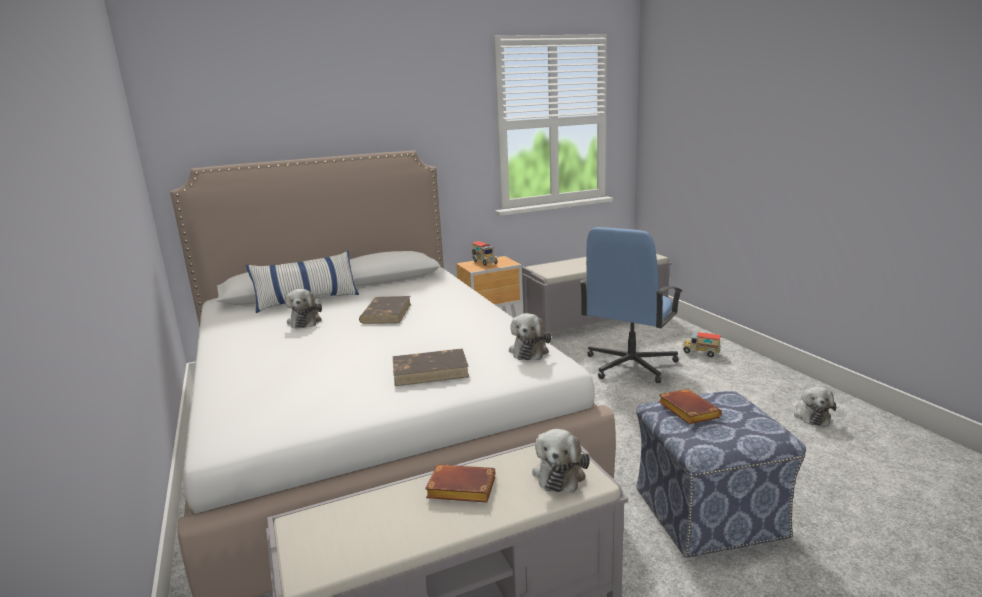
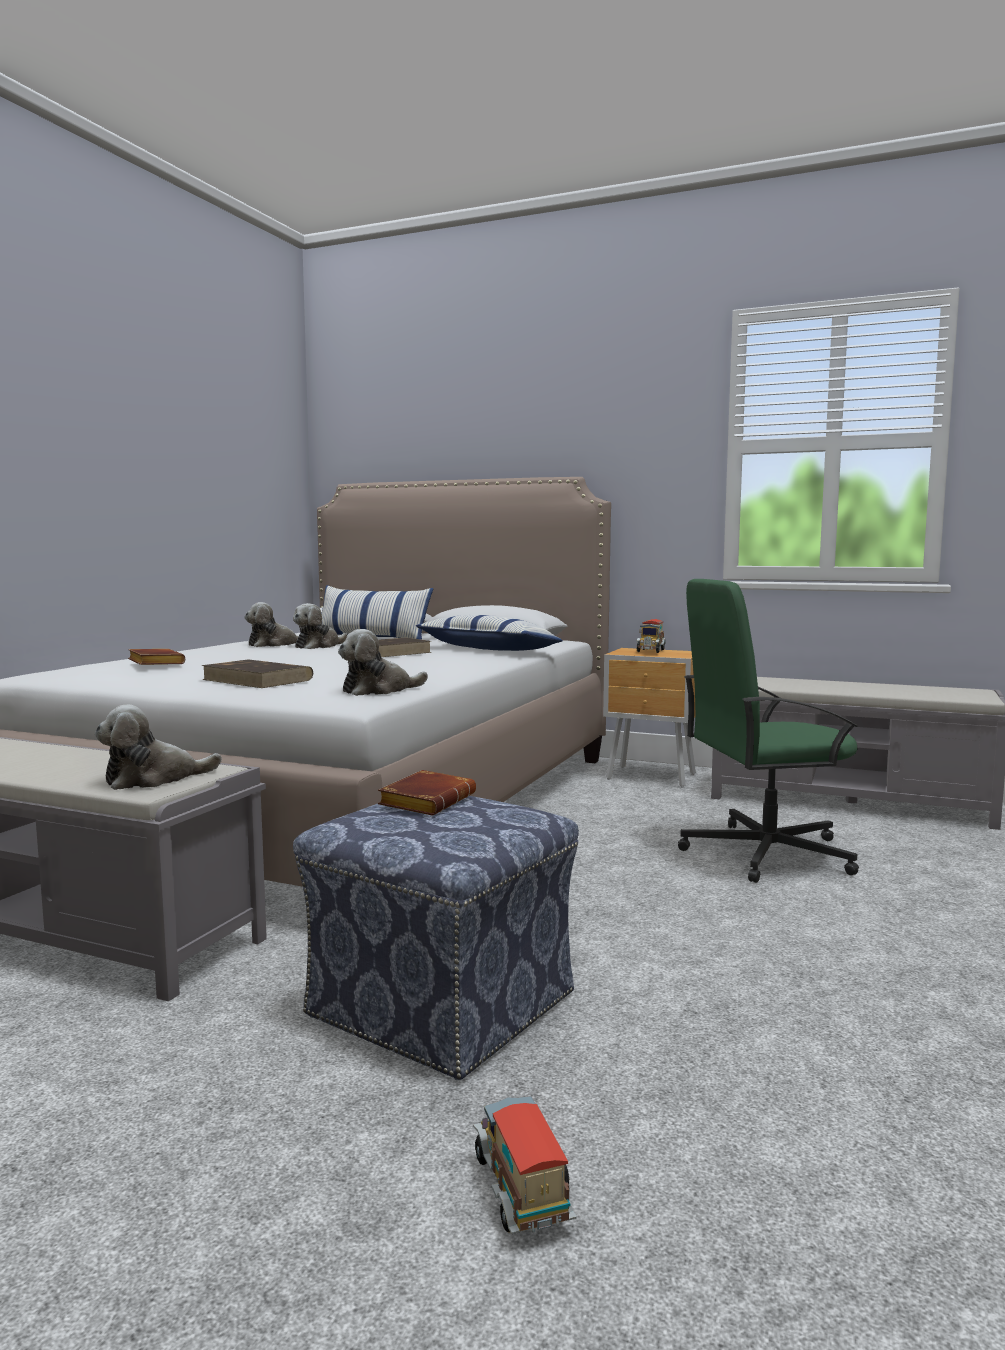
camera: 45 degrees right, 10 degrees down
brown book [425,464,495,503] -> brown book moved to [128,649,185,665]
blue office chair [579,227,682,383] -> green office chair [678,579,859,883]
toy truck [682,332,721,357] -> toy truck moved to [473,1096,577,1234]
plush toy [794,387,836,425] -> plush toy moved to [244,602,299,647]
none -> pillow [416,615,563,651]

